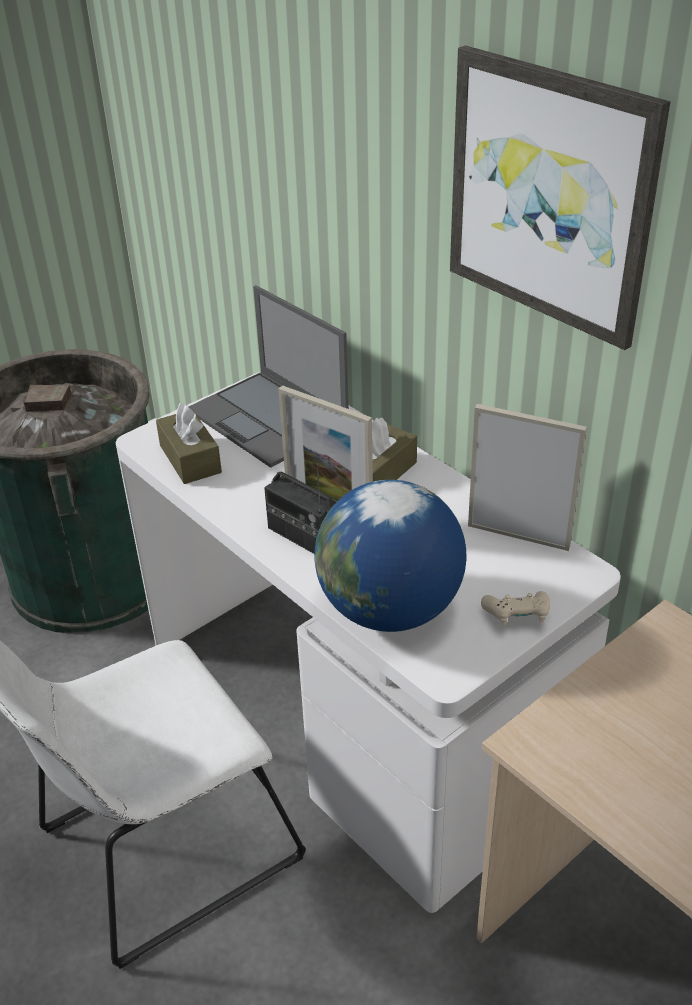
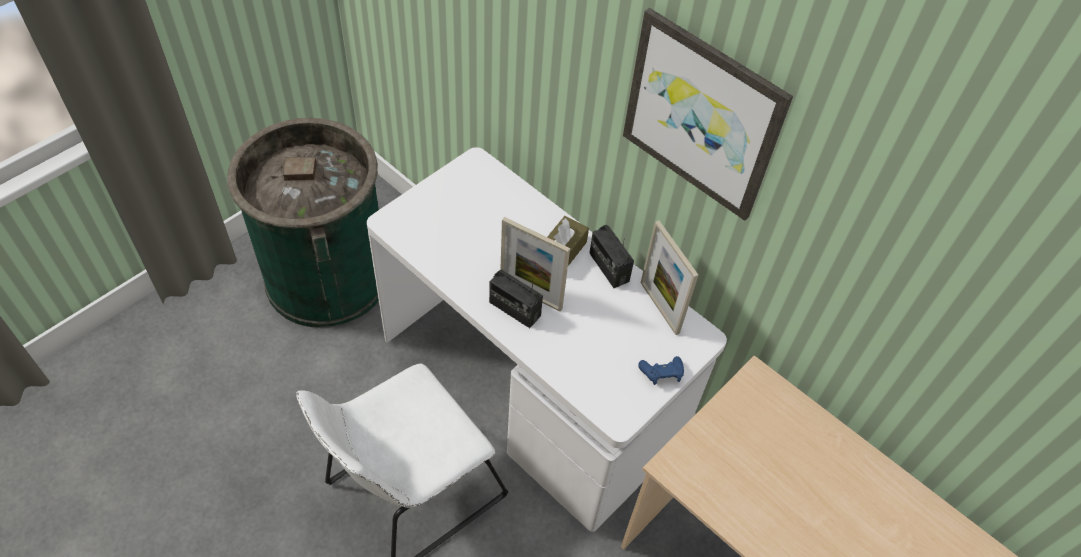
camera: 10 degrees left, 15 degrees up
brown tissue box [156,403,222,484] -> none
laptop [188,285,349,468] -> none
globe [315,480,466,632] -> none
picture frame [468,404,587,551] -> picture frame turned 135 degrees counterclockwise [641,220,698,335]
beige game controller [481,591,550,625] -> blue game controller [638,356,684,385]
none -> radio [589,225,634,288]

